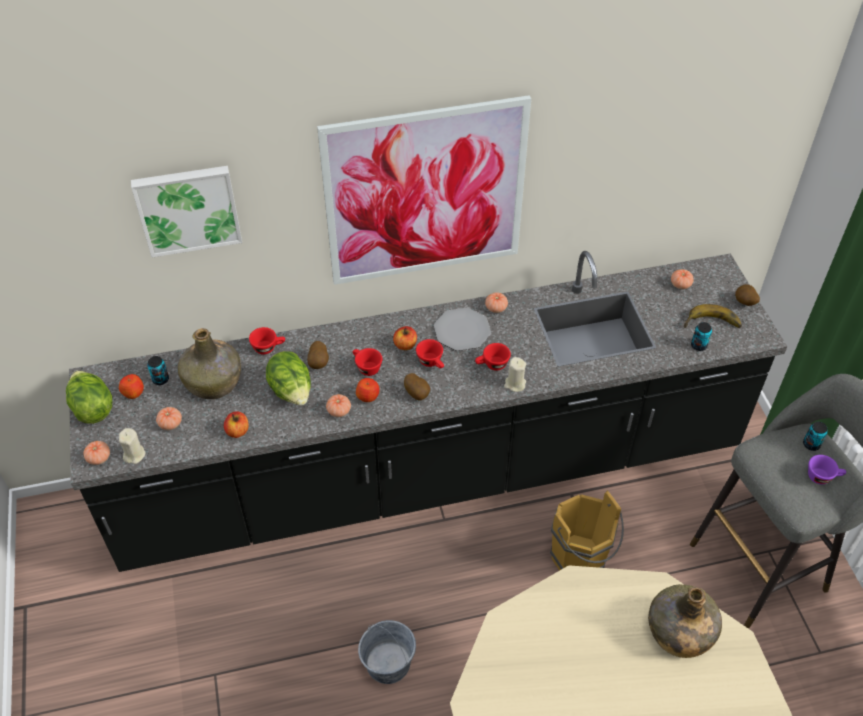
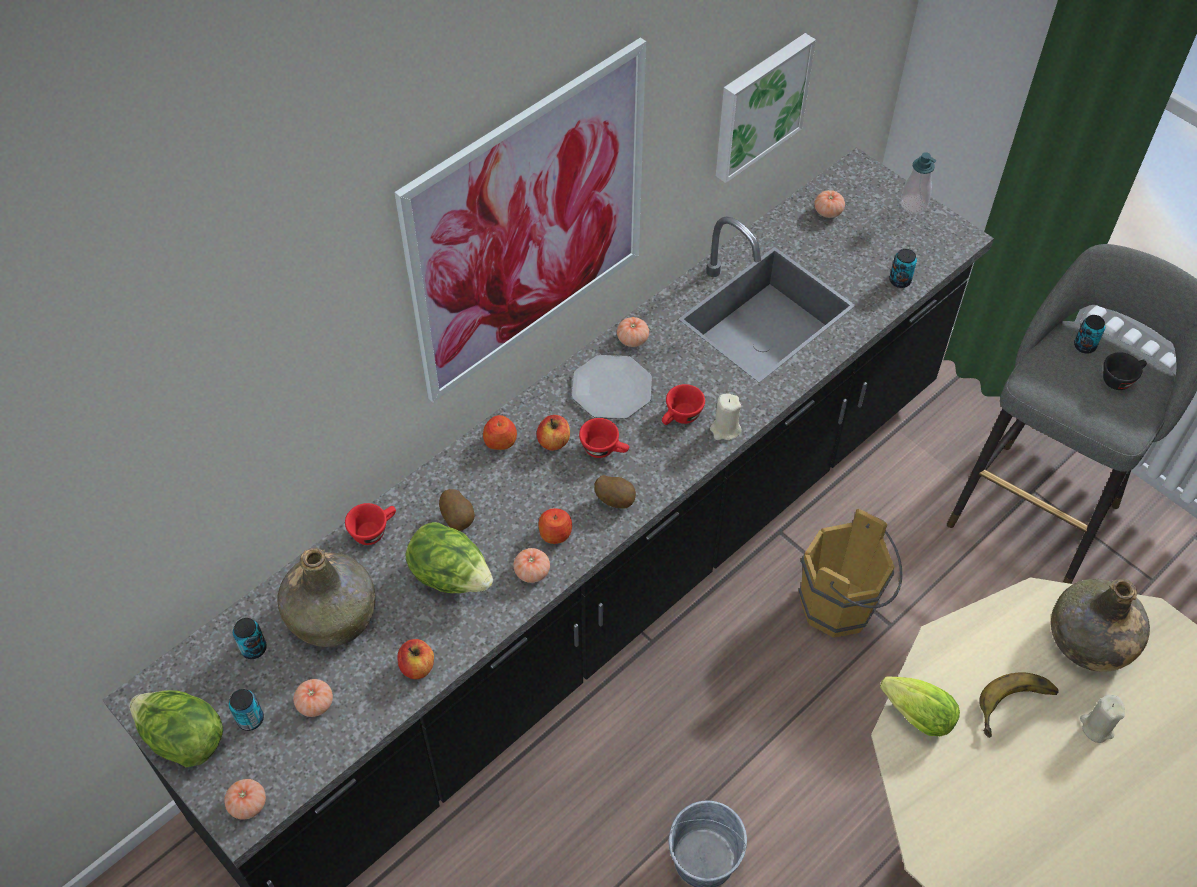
camera: 30 degrees left, 5 degrees up
apple [119,374,144,399] -> apple moved to [483,415,517,450]
beige candle [119,428,146,464] -> beige candle moved to [1080,695,1125,743]
picture [131,166,242,257] -> picture moved to [716,33,816,183]
red cup [353,348,382,376] -> none
banana [684,304,742,328] -> banana moved to [979,672,1059,738]
potato [735,284,760,306] -> soap dispenser [900,152,937,214]
purple cup [808,455,846,484] -> black cup [1103,352,1147,390]
none -> can [229,689,264,731]
none -> lettuce [880,677,960,736]

